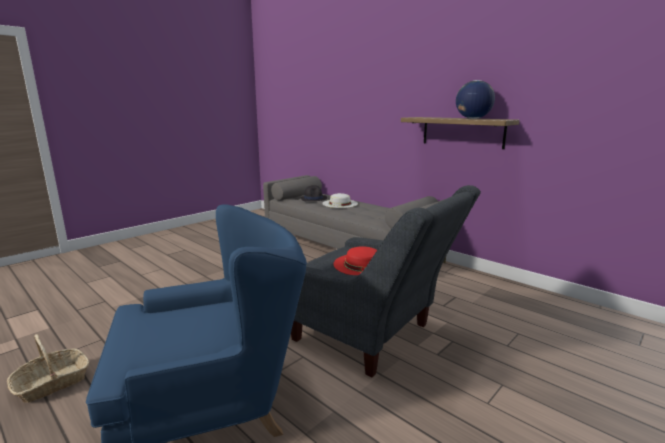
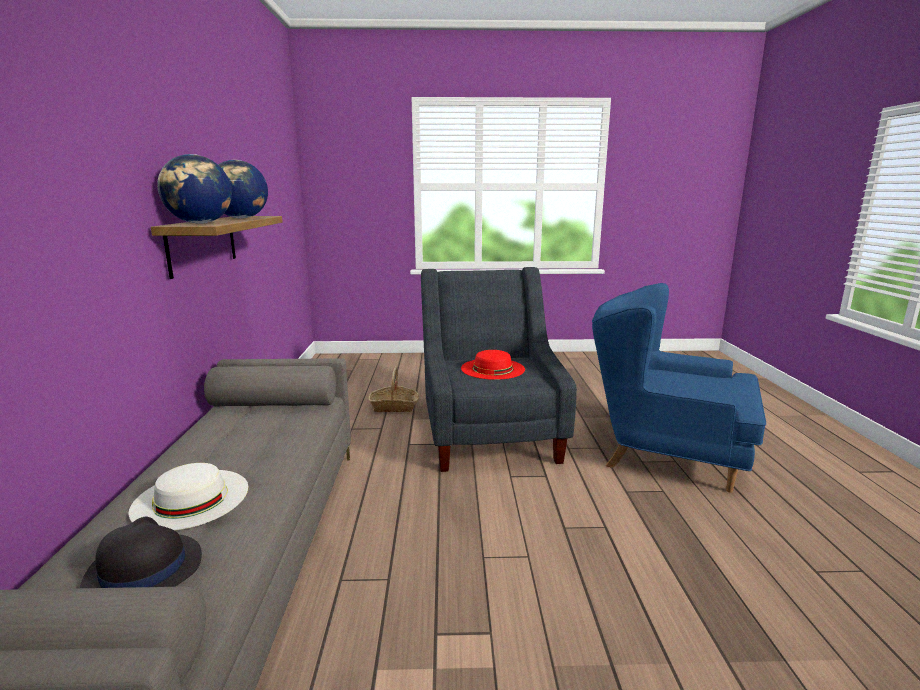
camera: 135 degrees left, 0 degrees up
basket [7,334,89,403] -> basket moved to [369,366,419,412]
none -> globe [157,154,232,224]

